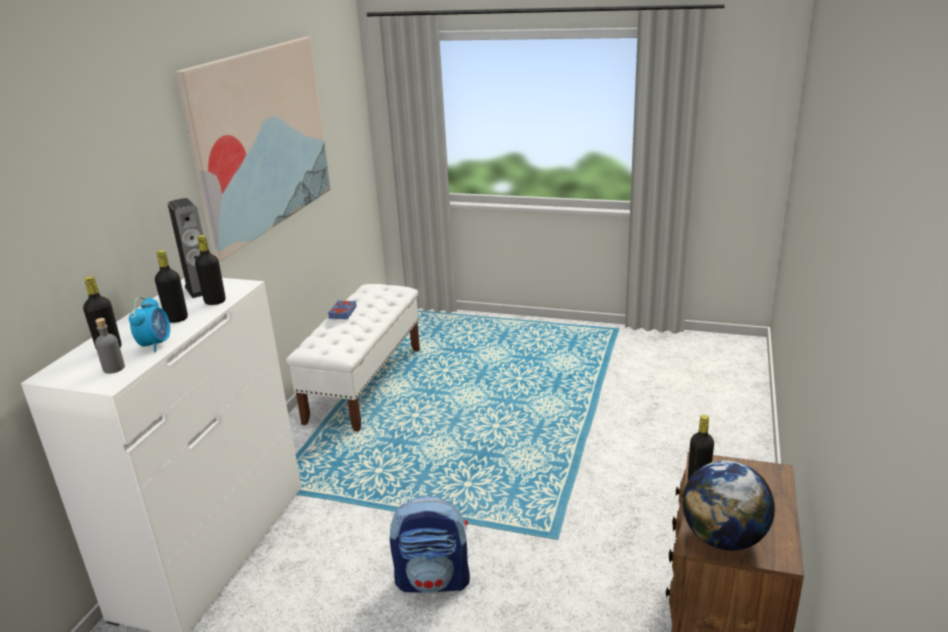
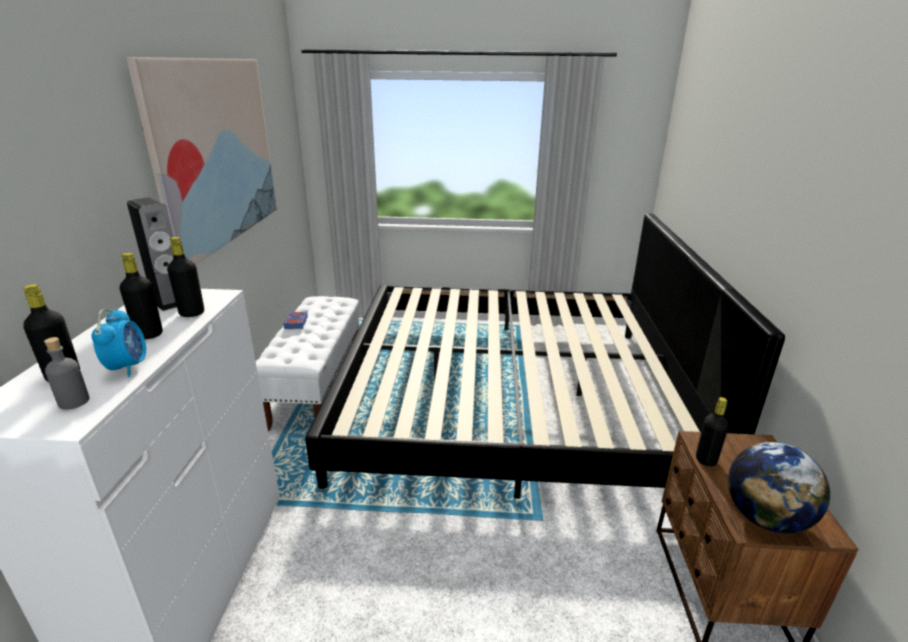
camera: 15 degrees left, 0 degrees up
backpack [390,496,470,593] -> none
none -> bed [305,213,785,499]

